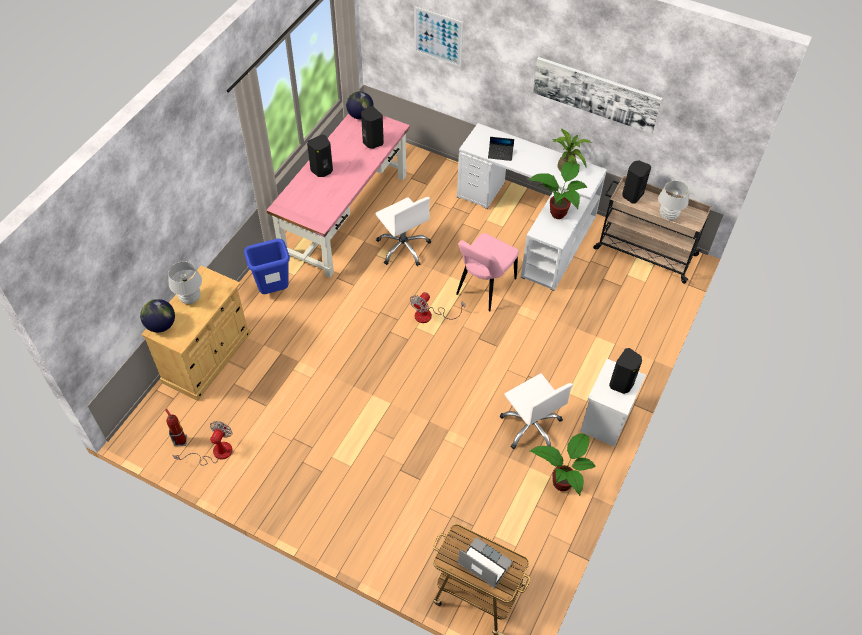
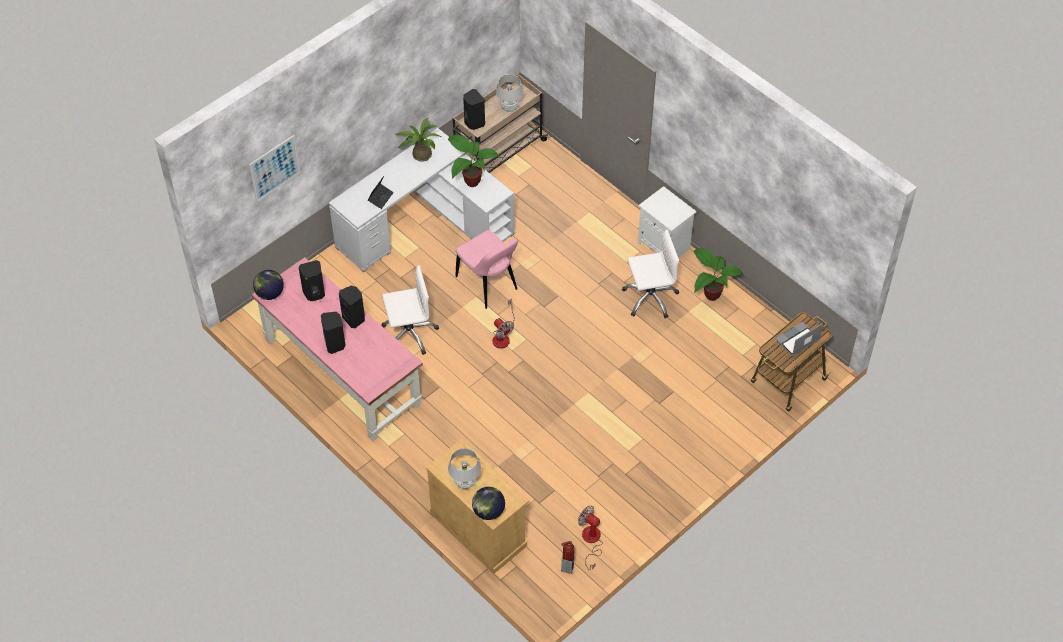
camera: 70 degrees left, 0 degrees up
blue trash can [244,239,290,294] -> none
picture [533,57,662,134] -> none
black speaker [609,348,642,394] -> black speaker moved to [339,285,365,328]

